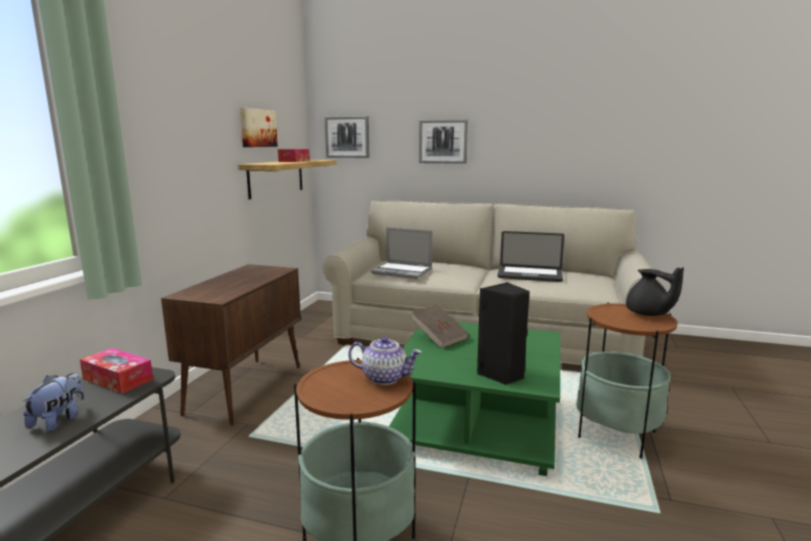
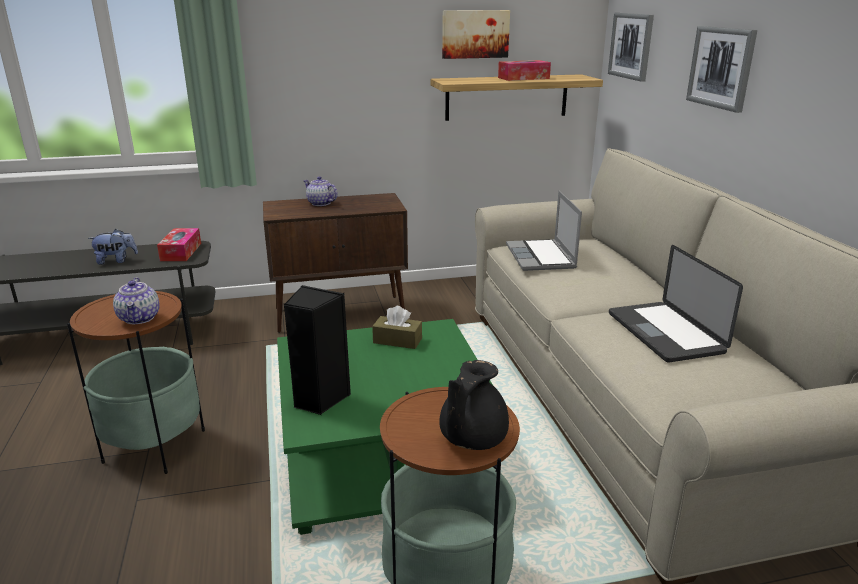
camera: 60 degrees right, 10 degrees up
brown book [410,305,469,348] -> brown tissue box [372,306,422,349]
none -> teapot [303,176,338,206]

